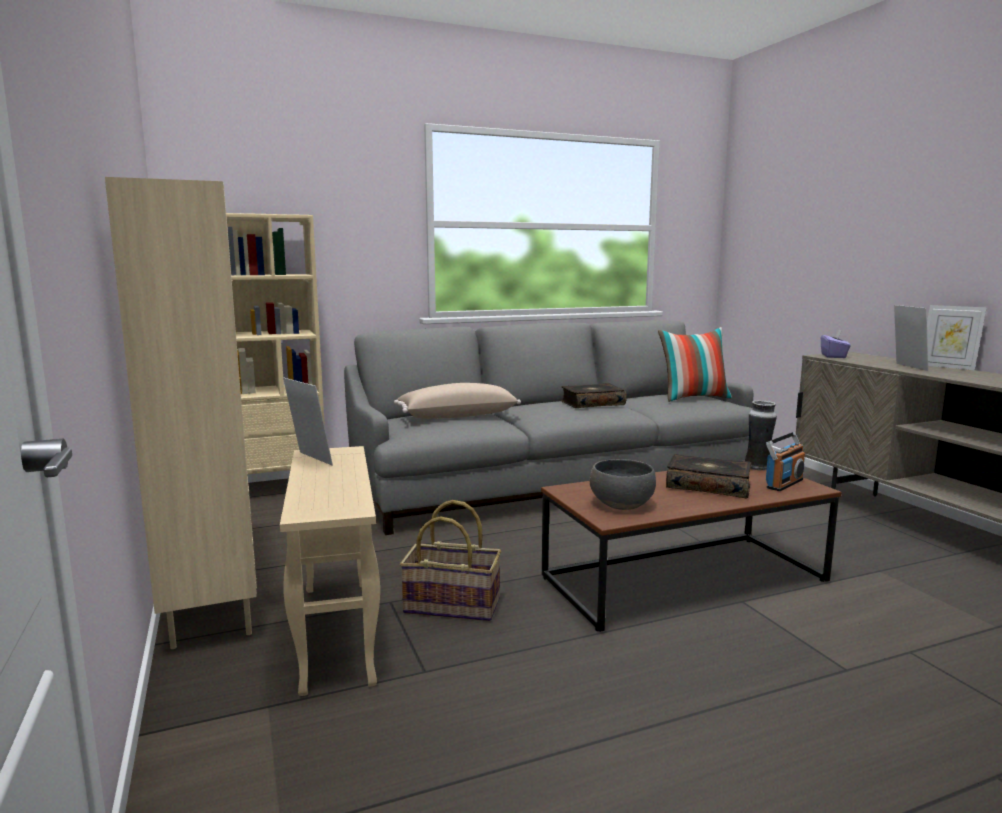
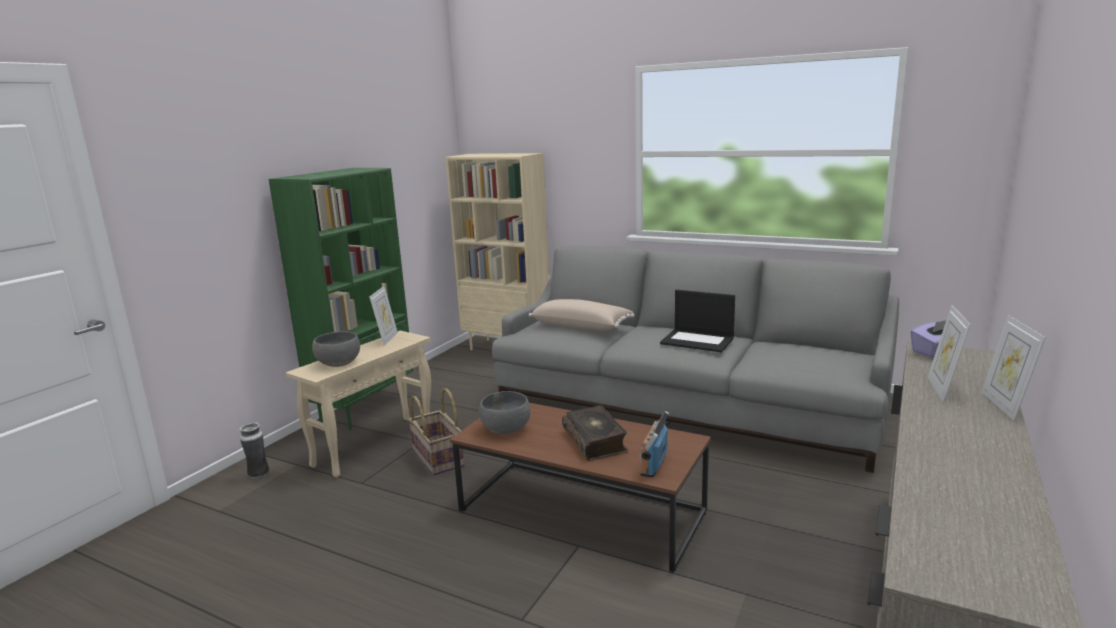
camera: 50 degrees right, 5 degrees up
beige bookcase [105,177,257,649] -> green bookcase [269,168,413,430]
book [561,383,627,408] -> laptop [660,290,735,352]
pillow [658,327,732,402] -> none
vase [745,400,777,470] -> vase moved to [240,422,270,479]
radio [766,432,805,491] -> radio turned 105 degrees clockwise [640,411,669,477]
picture frame [894,305,928,371] -> picture frame turned 150 degrees clockwise [927,305,971,403]
none -> grey bowl [312,331,360,367]

